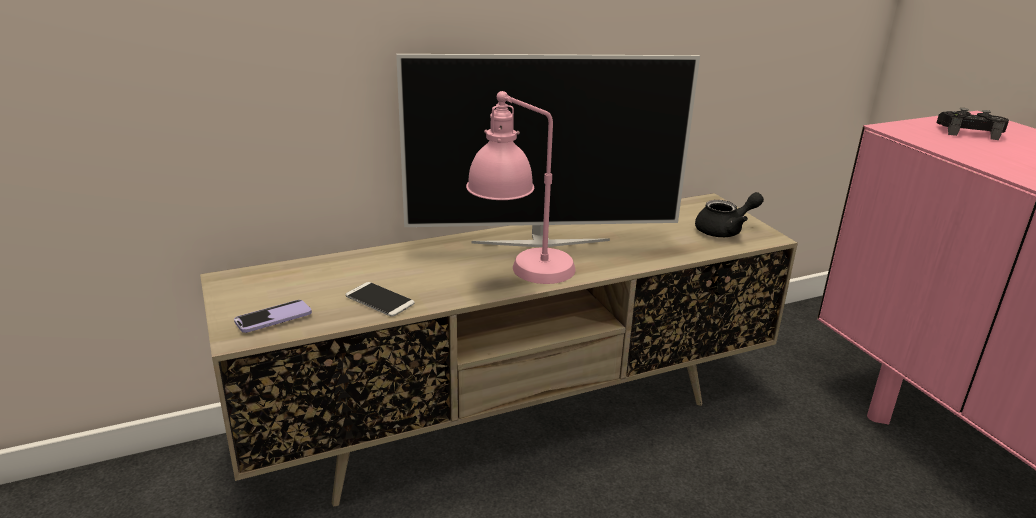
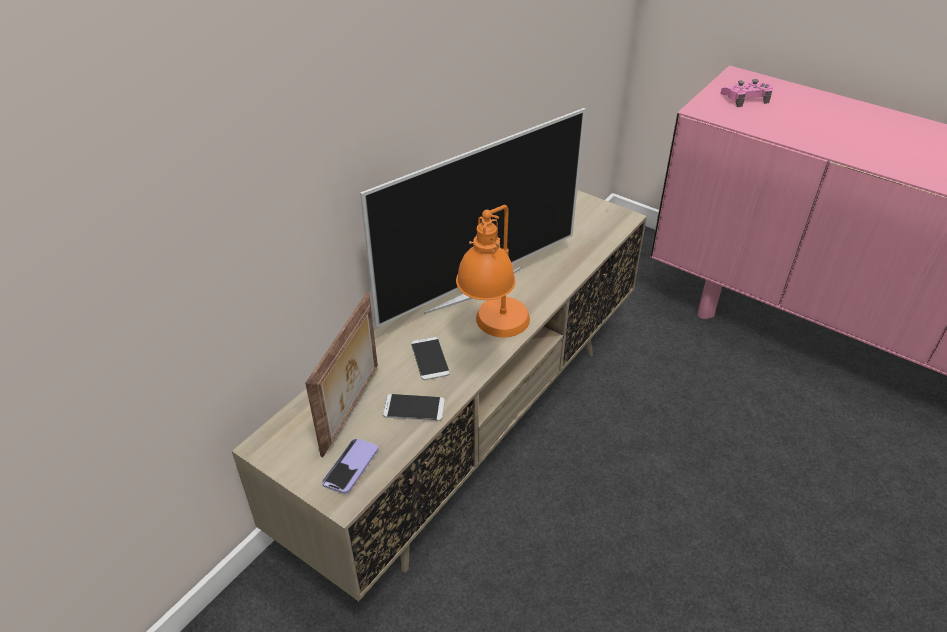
camera: 30 degrees left, 15 degrees up
pink table lamp [466,91,575,284] -> orange table lamp [456,205,530,337]
black teapot [695,192,764,237] -> none
black game controller [936,108,1009,140] -> pink game controller [720,79,773,107]
none -> picture frame [305,292,378,457]
none -> phone [411,337,450,380]

